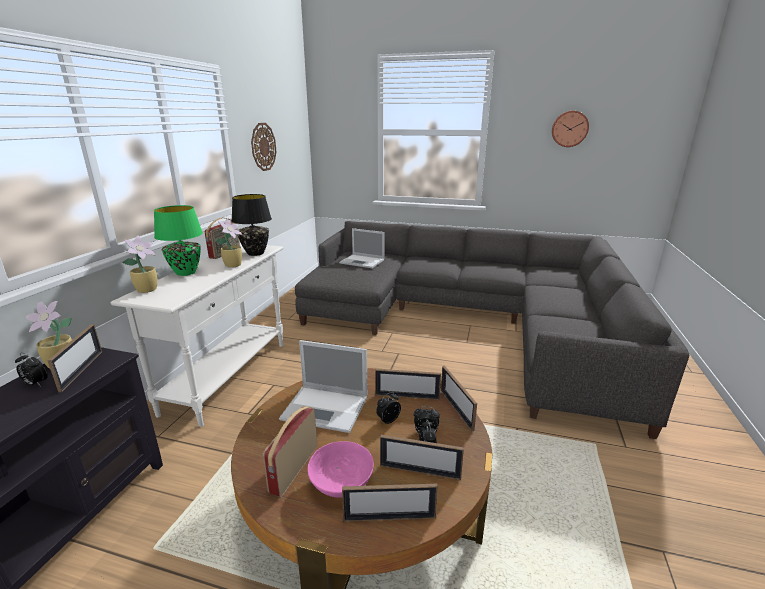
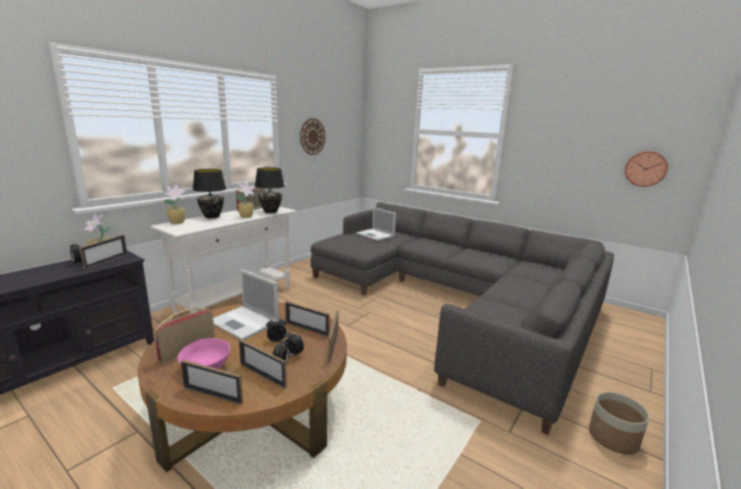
camera: 20 degrees right, 5 degrees down
green table lamp [154,205,203,276] -> black table lamp [193,169,226,218]
wall clock [552,111,589,147] -> wall clock moved to [625,151,668,187]
none -> planter [589,392,649,455]

